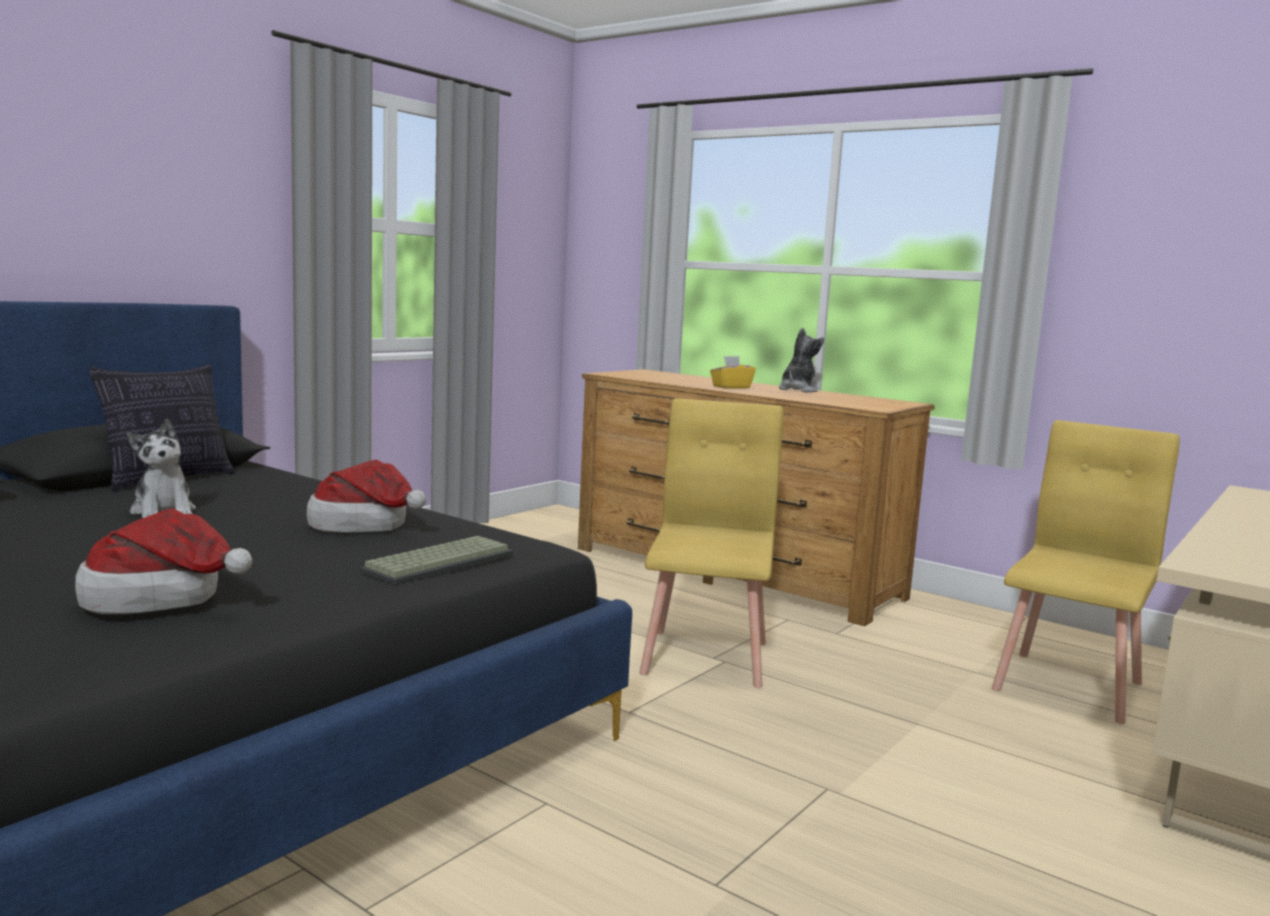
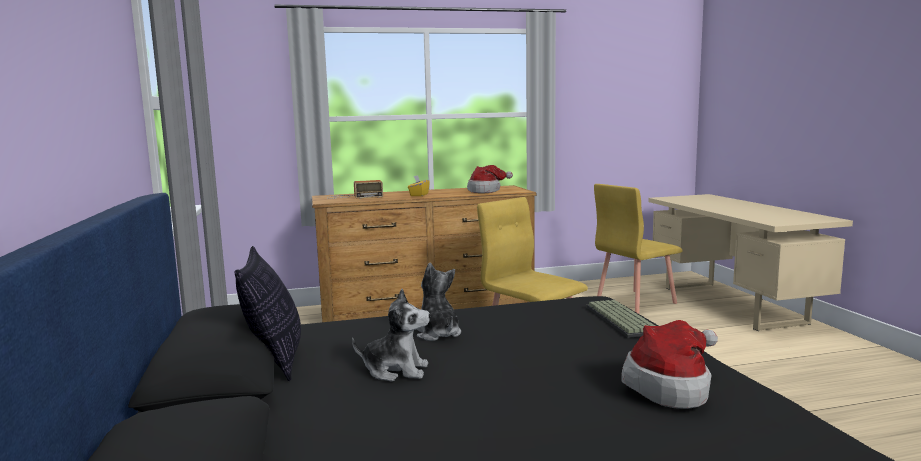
camera: 50 degrees left, 0 degrees up
hat [307,460,426,533] -> hat moved to [467,165,513,193]
plush toy [779,328,824,392] -> plush toy moved to [417,263,461,341]
yellow chair [992,420,1180,724] -> yellow chair turned 105 degrees counterclockwise [594,184,682,314]
none -> radio [327,180,383,199]

